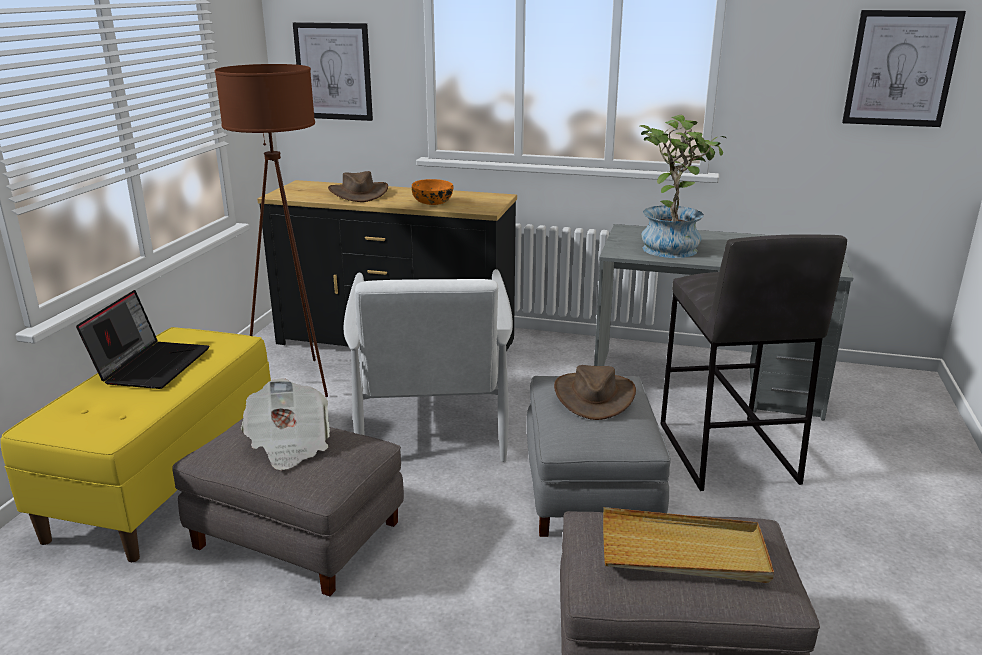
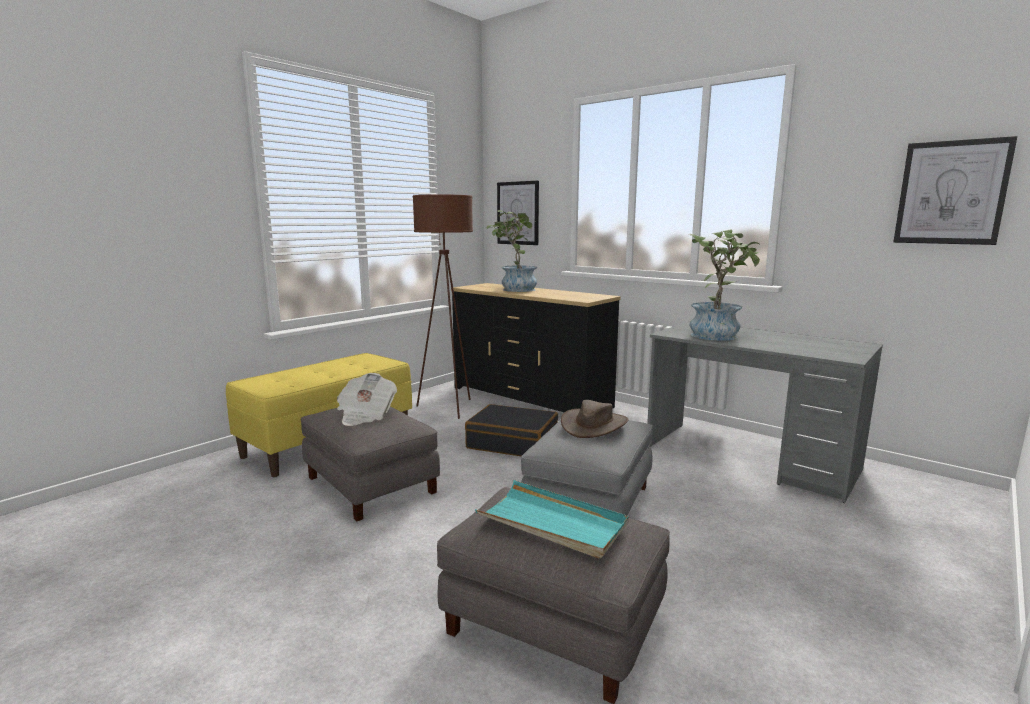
camera: 25 degrees right, 10 degrees down
laptop [76,290,210,389] -> none
brown hat [328,171,388,202] -> potted plant [486,210,537,292]
white armchair [344,269,513,462] -> black suitcase [465,404,558,456]
orange bowl [412,179,454,205] -> none
beige tray [603,507,774,583] -> turquoise tray [475,480,629,559]
grey stool [661,234,847,491] -> none

